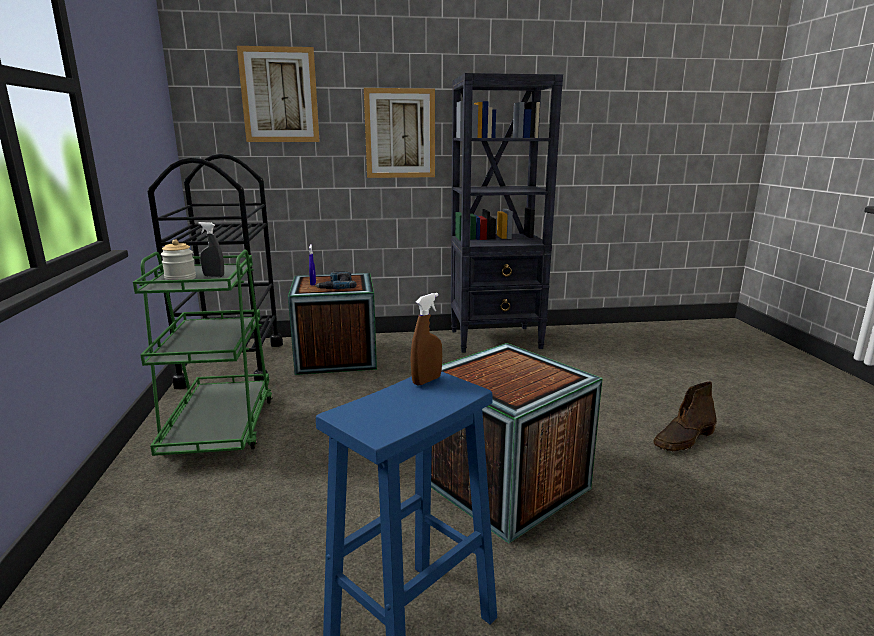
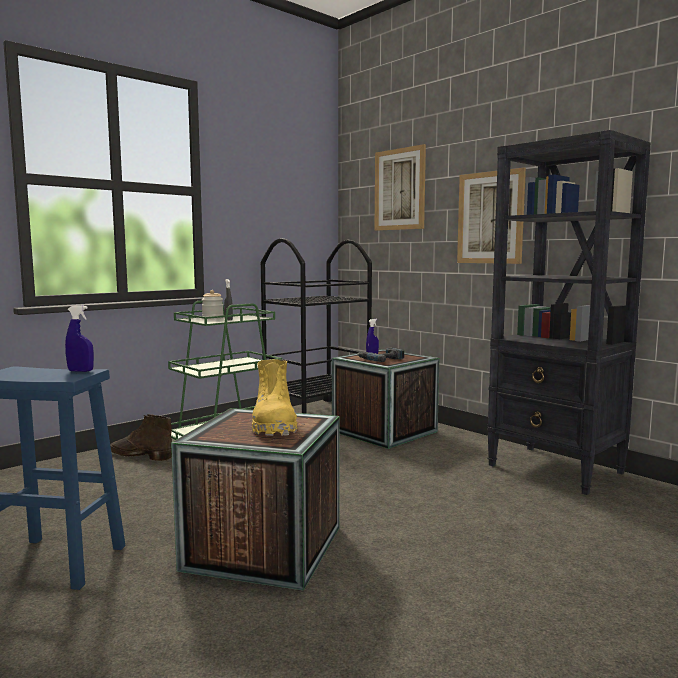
camera: 55 degrees right, 10 degrees down
brown spray bottle [410,293,442,386] -> blue spray bottle [65,306,94,372]
brown boot [653,382,717,451] -> brown boot moved to [110,414,172,461]
none -> yellow boot [252,359,297,436]

